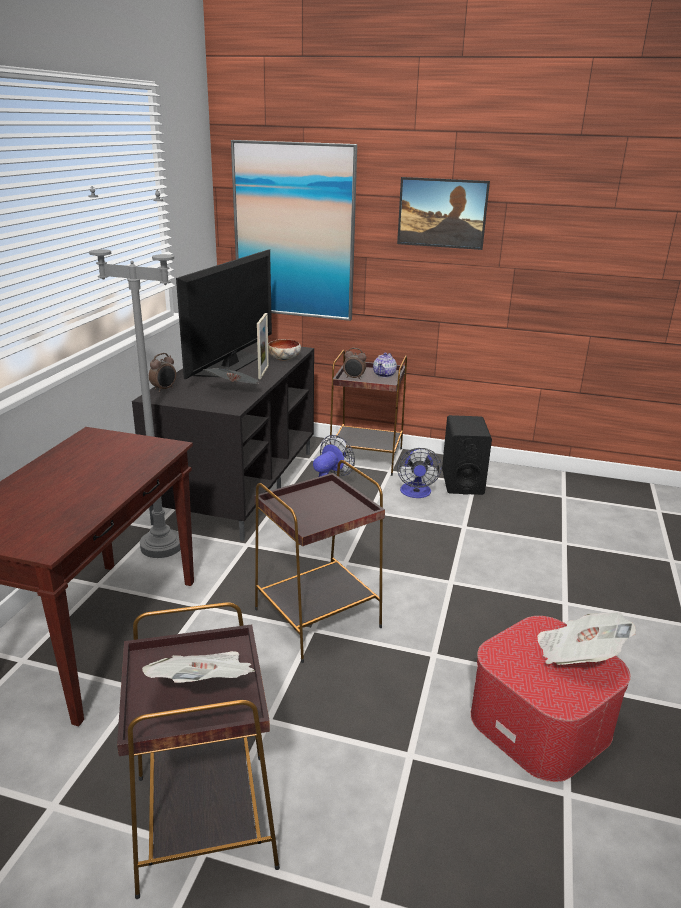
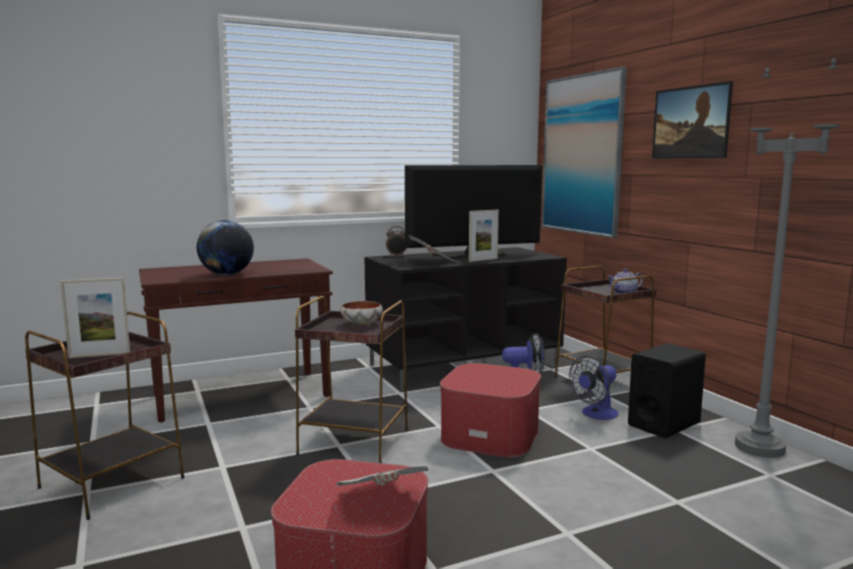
camera: 50 degrees right, 15 degrees down
grey floor lamp [88,186,181,558] -> grey floor lamp moved to [735,57,840,458]
newspaper [142,651,255,683] -> picture frame [60,278,130,358]
bowl [268,339,301,361] -> bowl moved to [341,301,383,326]
alarm clock [343,348,366,380] -> none
none -> globe [197,220,254,275]
none -> ottoman [440,363,541,457]

